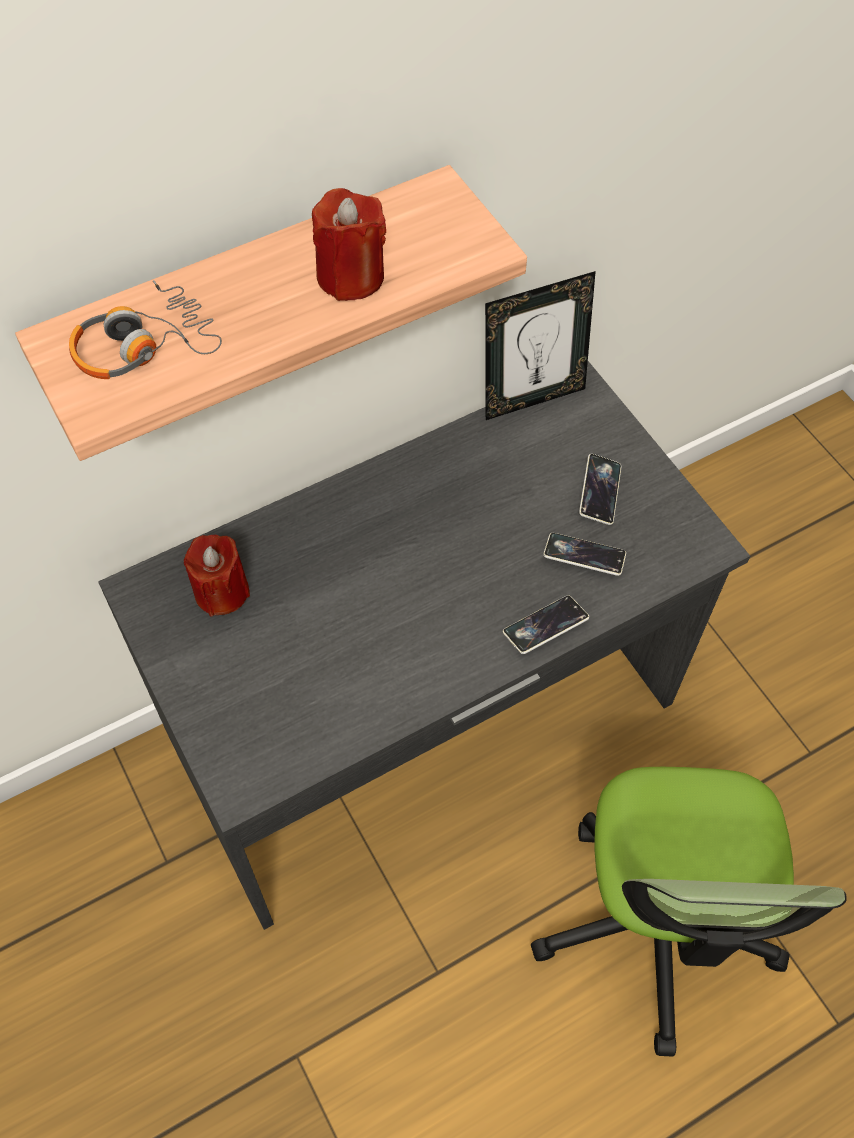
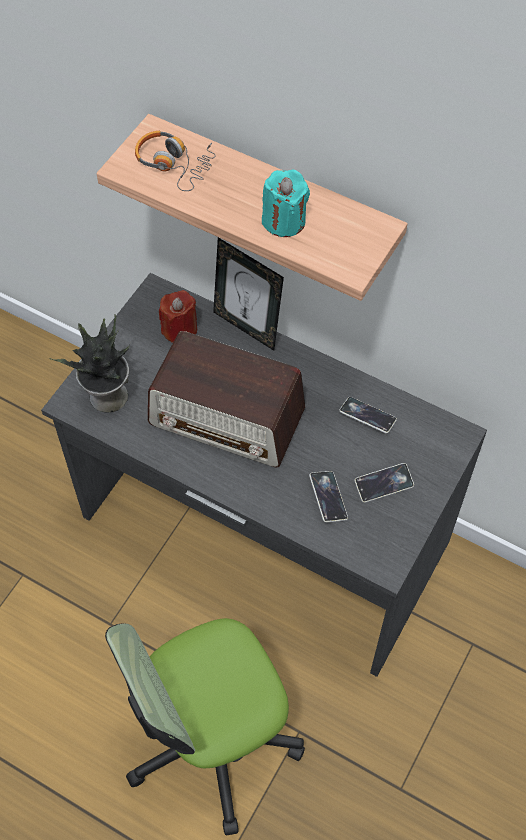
camera: 60 degrees right, 0 degrees up
red candle [312,188,386,301] -> turquoise candle [262,169,310,237]
picture frame [485,271,596,420] -> picture frame moved to [213,237,284,351]
phone [503,595,589,654] -> phone moved to [339,397,397,433]
none -> potted plant [49,314,130,413]
none -> radio [148,331,305,468]

